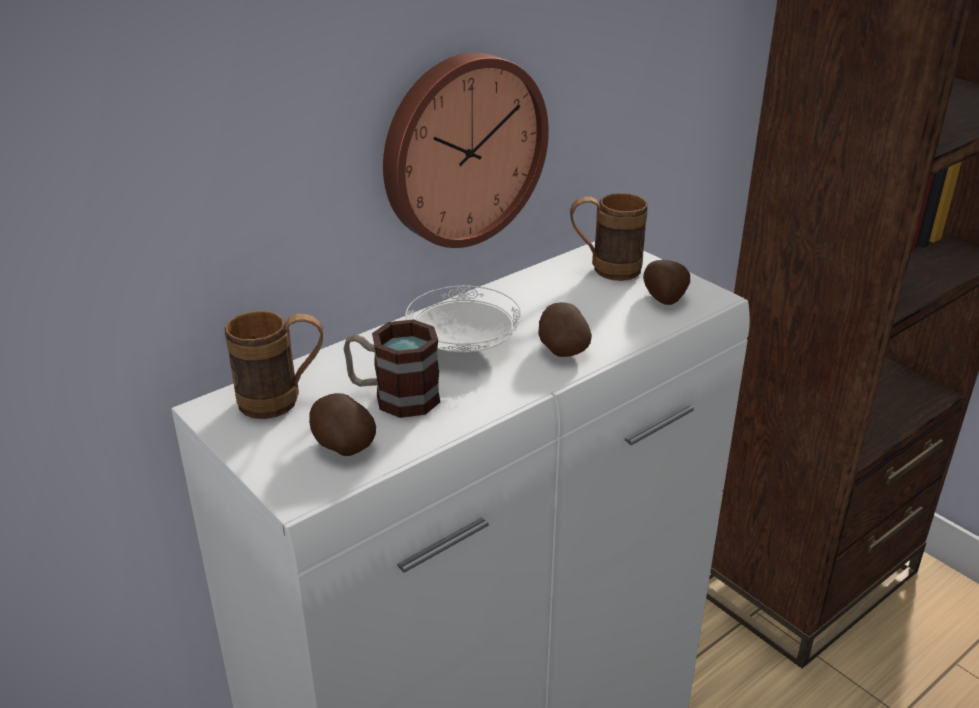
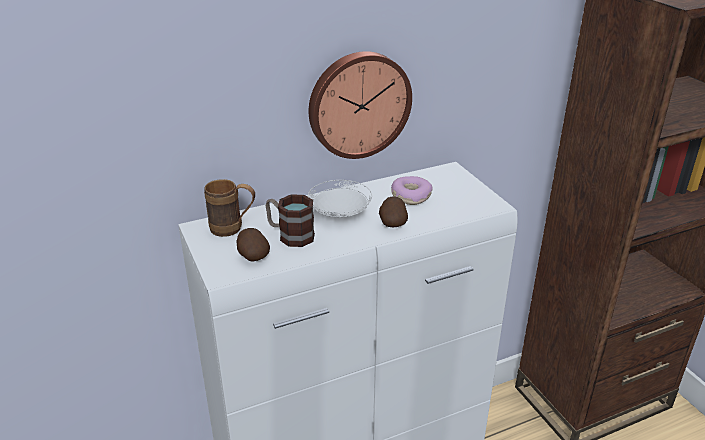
camera: 15 degrees right, 0 degrees up
brown mug [570,193,648,281] -> none
potato [643,260,690,305] -> none
none -> donut [391,176,433,205]

